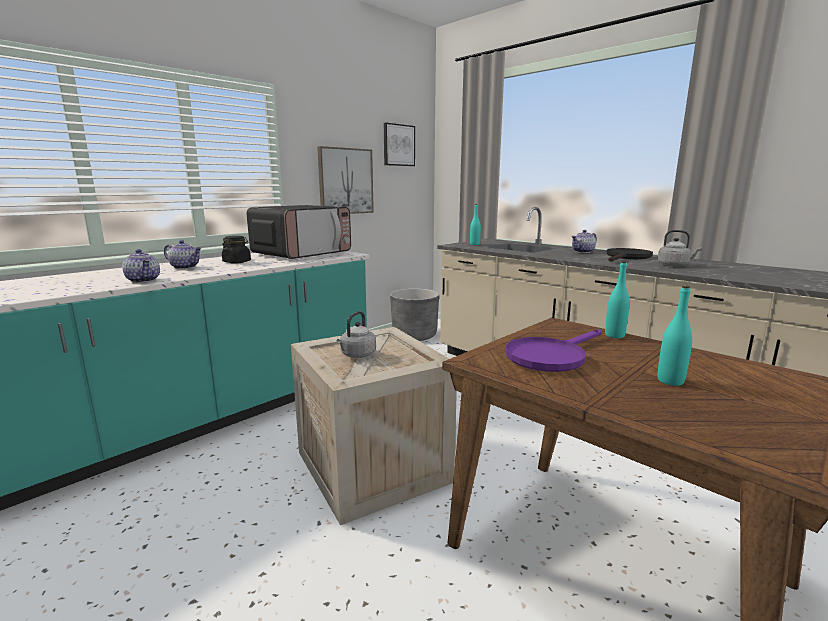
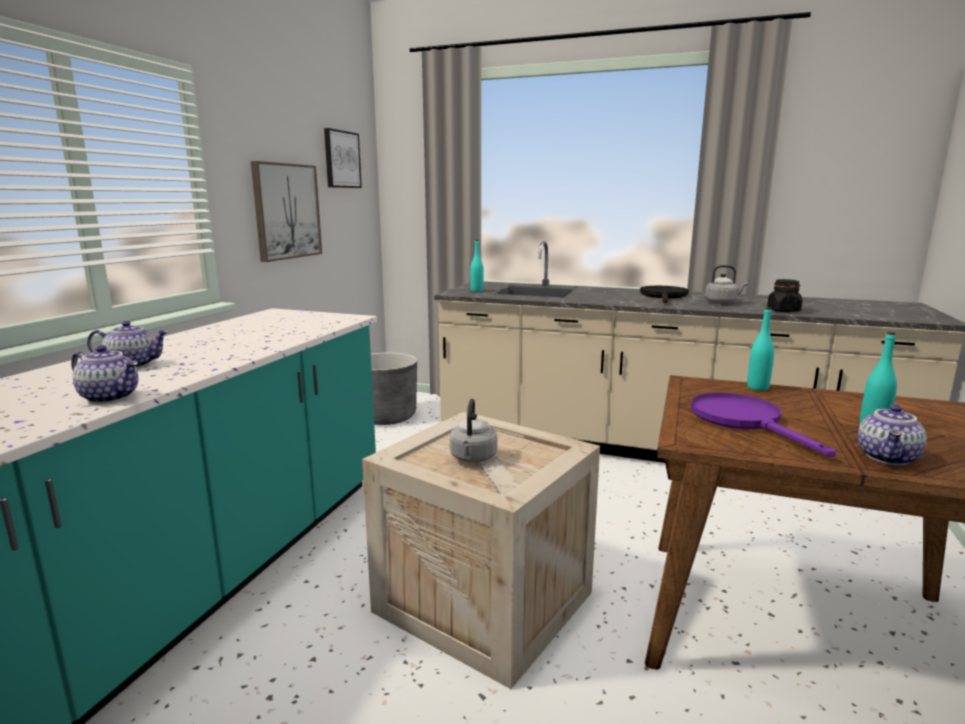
camera: 25 degrees left, 0 degrees up
black jar [222,236,251,264] -> black jar moved to [767,279,802,312]
microwave [246,205,351,259] -> none
purple frying pan [505,329,602,372] -> purple frying pan turned 135 degrees clockwise [691,393,836,457]
teapot [571,230,597,253] -> teapot moved to [858,405,927,465]

